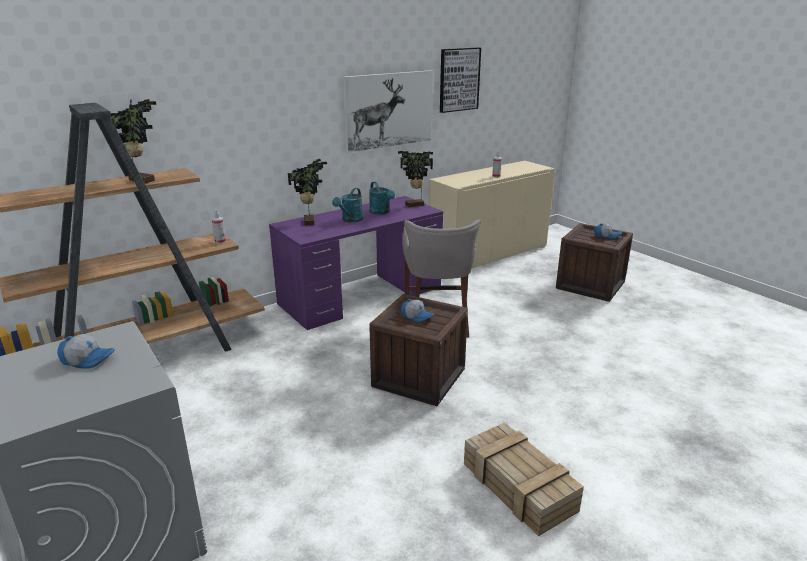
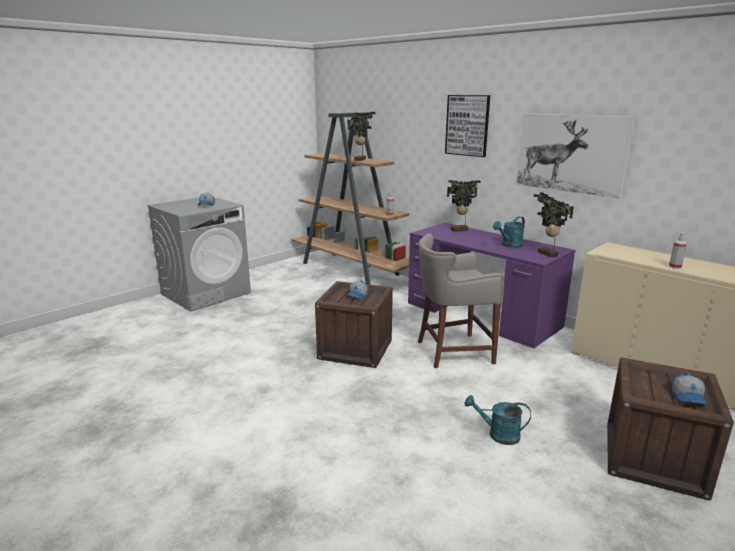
camera: 80 degrees right, 5 degrees down
turquoise watering can [332,188,363,222] -> turquoise watering can moved to [465,395,531,445]
picture [440,47,481,113] -> picture moved to [445,95,490,157]
crate [464,422,584,536] -> none

